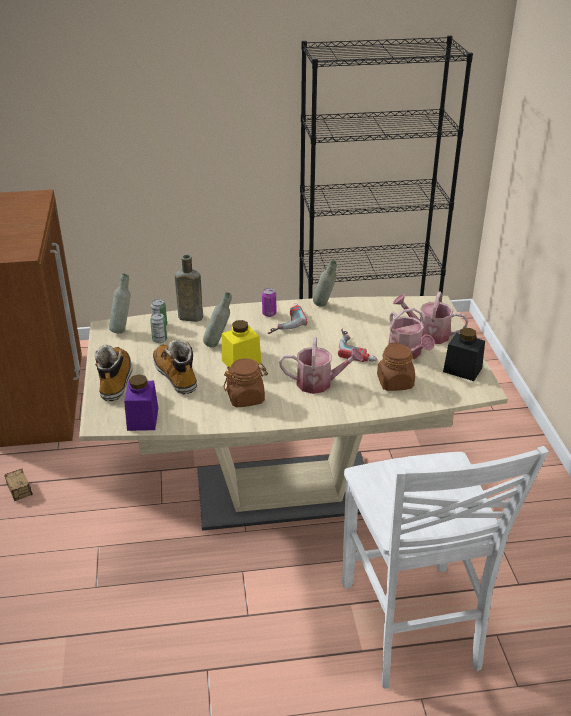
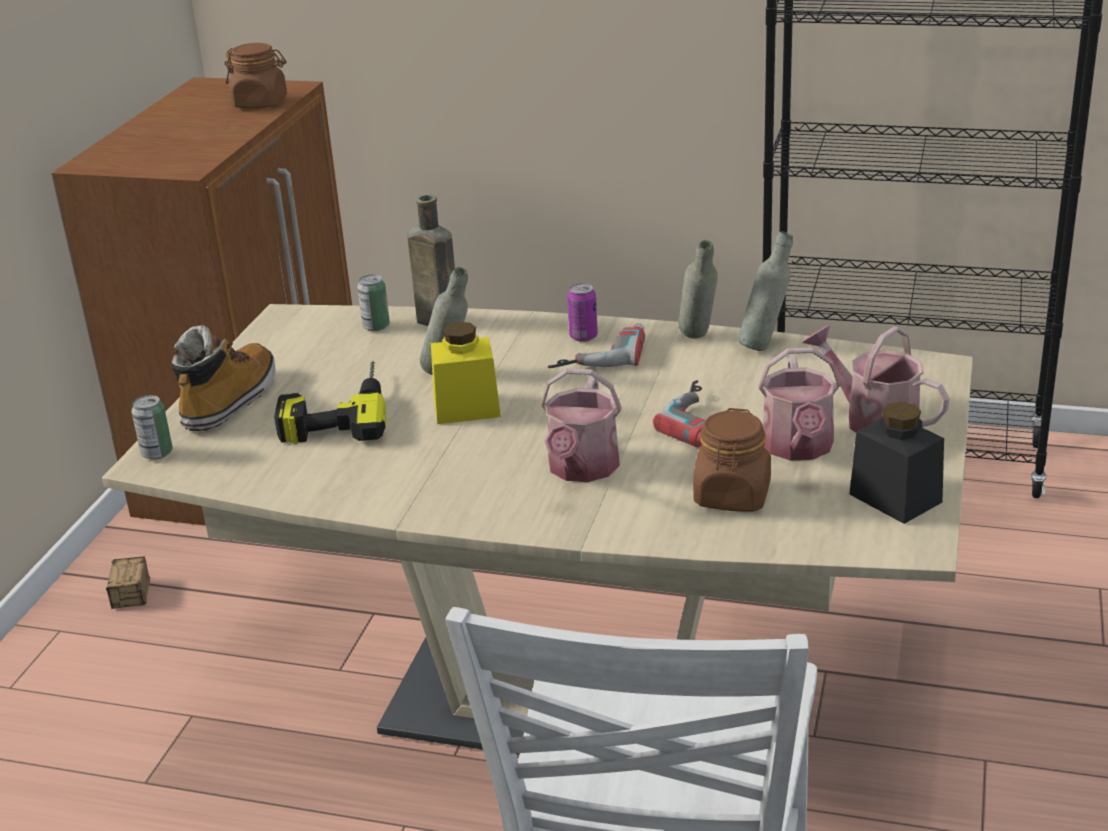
camera: 25 degrees right, 5 degrees down
grey bottle [109,273,131,334] -> grey bottle moved to [738,231,793,351]
purple jar [124,374,158,431] -> none
can [150,313,167,343] -> can moved to [131,395,173,460]
boot [153,339,197,395] -> power drill [274,361,386,444]
brown jar [223,358,268,407] -> brown jar moved to [224,43,287,108]
watering can [279,337,363,394] -> watering can turned 75 degrees clockwise [541,368,622,482]

